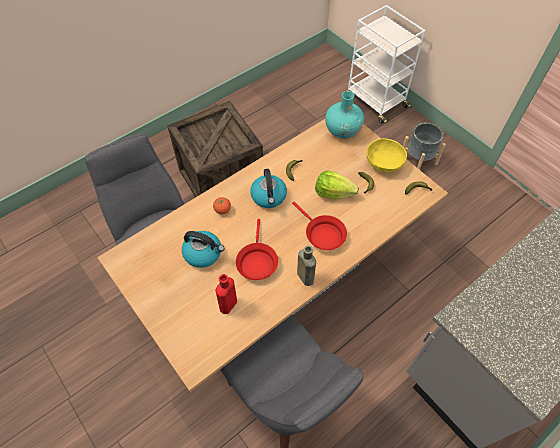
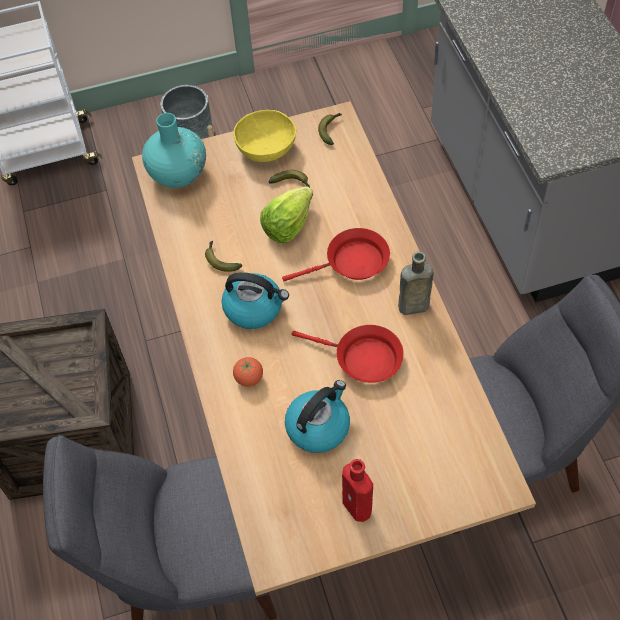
camera: 65 degrees left, 0 degrees up
red bottle [215,274,237,314] -> red bottle moved to [342,459,373,522]

